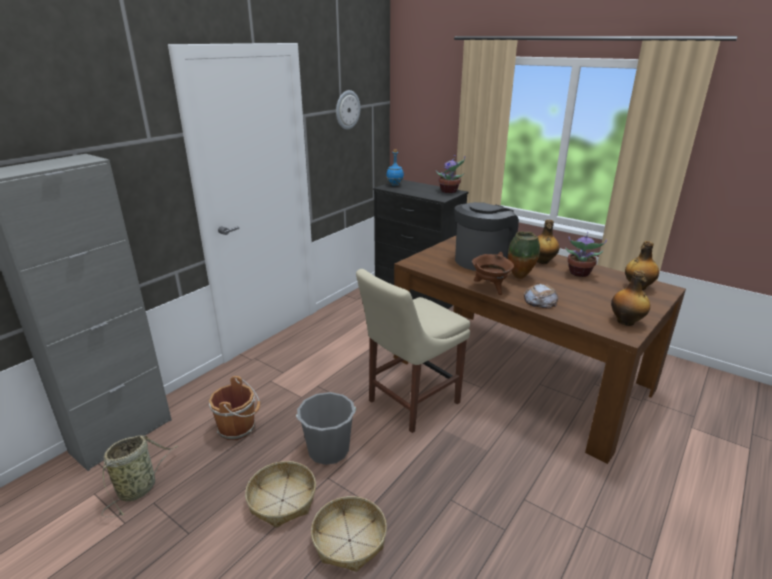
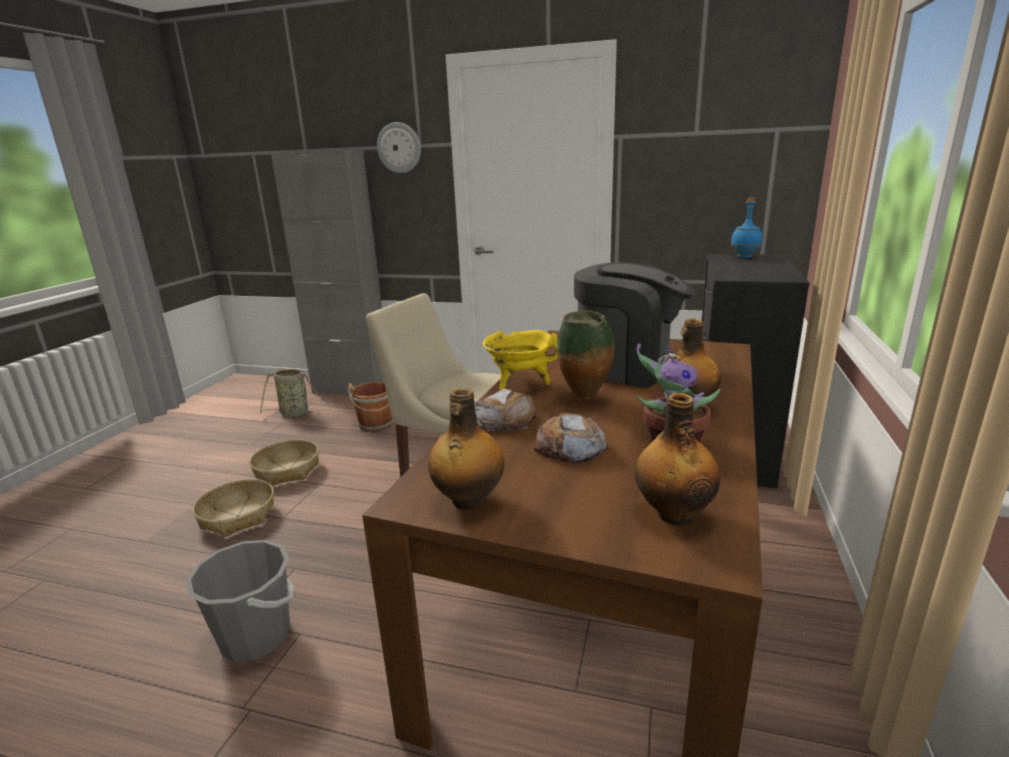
camera: 70 degrees right, 5 degrees down
grey bucket [296,392,356,465] -> grey bucket moved to [186,540,293,662]
wall clock [336,90,360,129] -> wall clock moved to [377,122,421,173]
potted plant [436,155,465,193] -> none
brown cooking pot [472,252,514,295] -> yellow cooking pot [483,330,558,391]
none -> bread [534,413,608,463]

